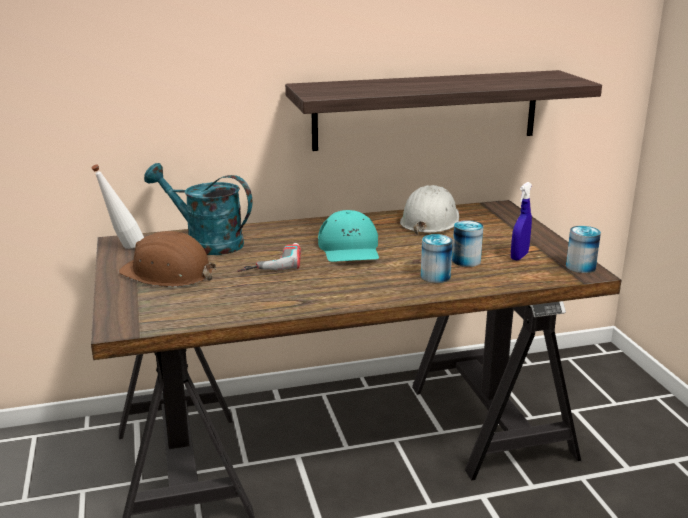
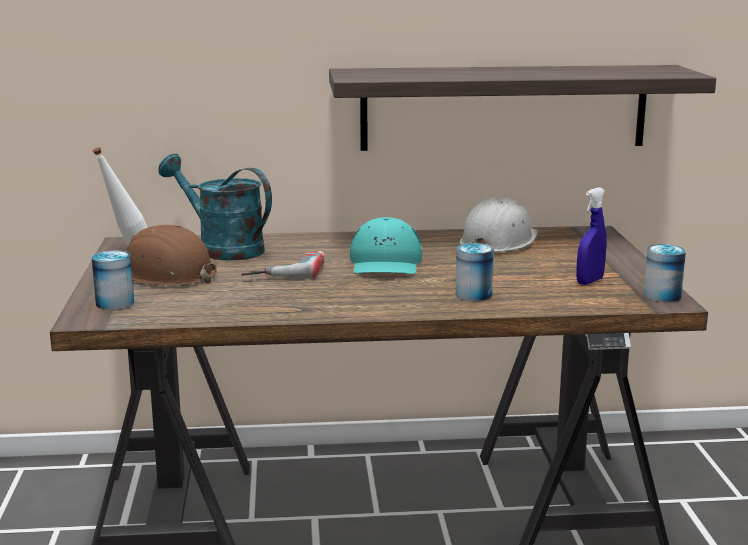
camera: 10 degrees right, 5 degrees down
can [452,220,483,267] -> can moved to [92,251,134,310]

